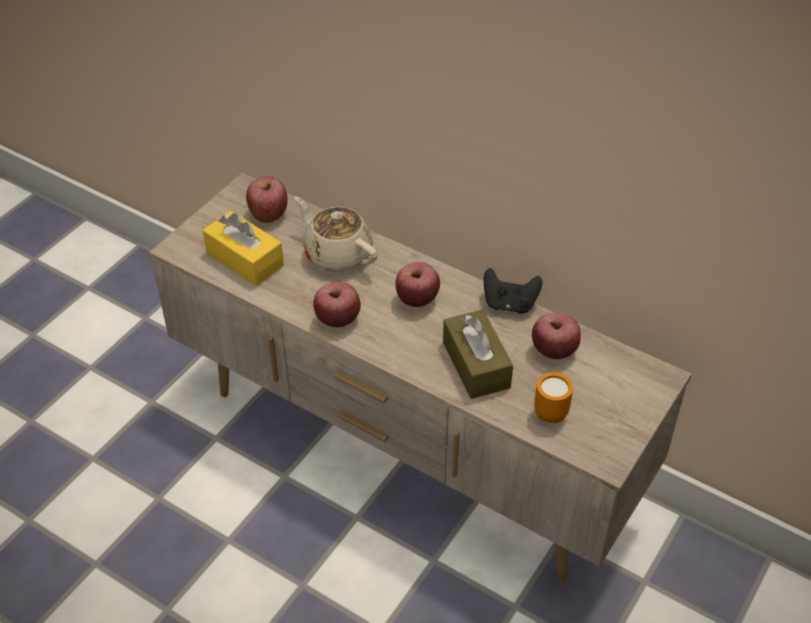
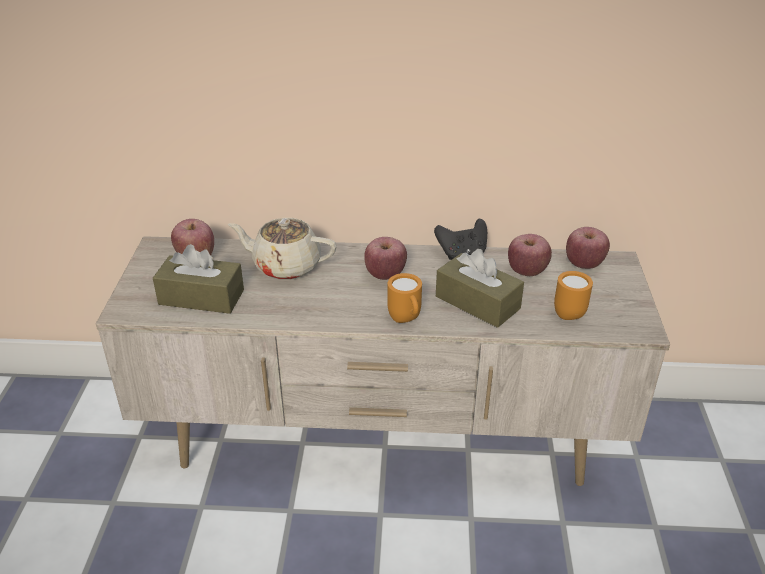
camera: 30 degrees left, 10 degrees down
yellow tissue box [203,211,284,286] -> brown tissue box [153,244,244,314]
apple [313,282,361,327] -> apple moved to [566,227,610,269]
none -> orange mug [387,273,422,323]

